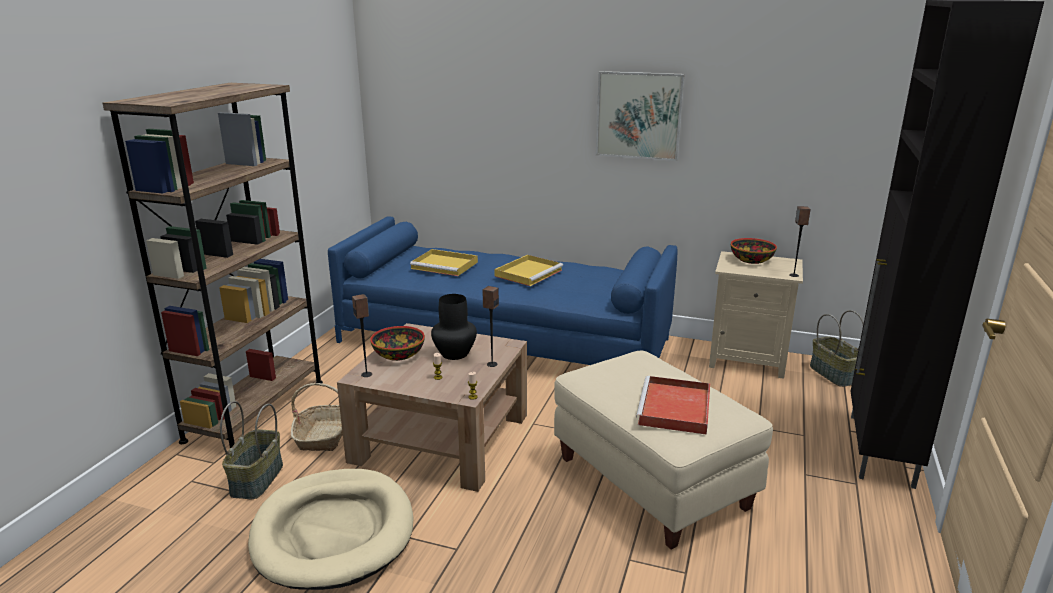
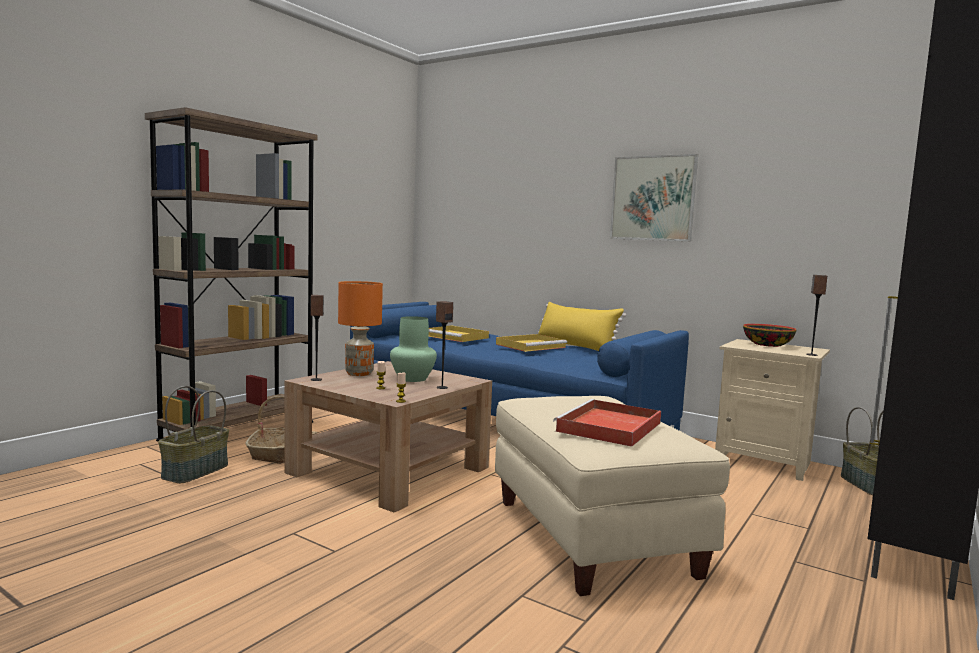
camera: 15 degrees right, 15 degrees down
beige dog bed [248,469,414,590] -> none
bowl [370,326,425,361] -> orange table lamp [338,281,383,376]
black vase [431,294,477,360] -> green vase [390,316,437,382]
none -> yellow pillow [538,302,626,351]

